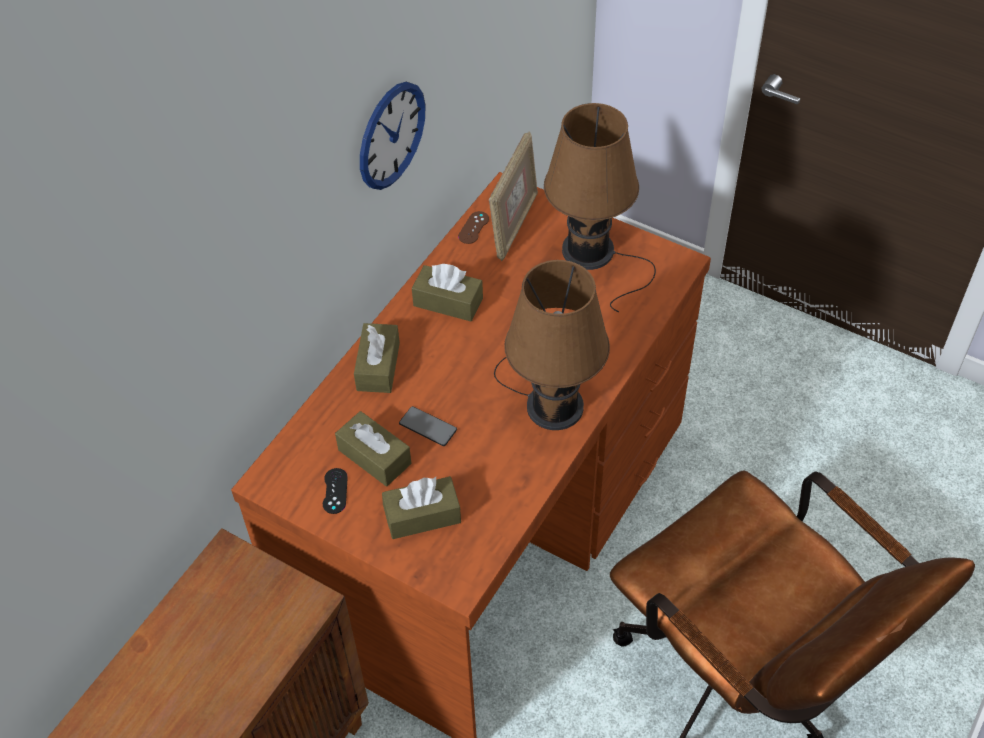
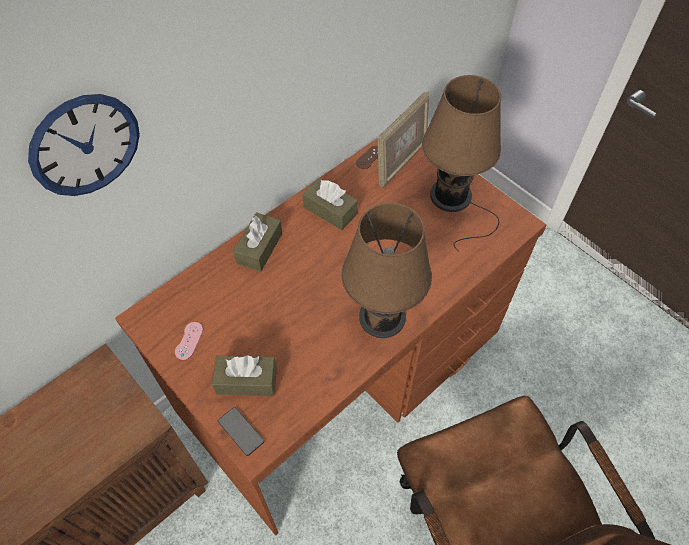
camera: 15 degrees right, 5 degrees up
black game controller [323,468,348,514] -> pink game controller [175,322,203,360]
brown tissue box [335,411,411,486] -> none
wall clock [360,82,426,190] -> wall clock moved to [28,94,140,196]
phone [399,406,457,446] -> phone moved to [218,407,264,456]

